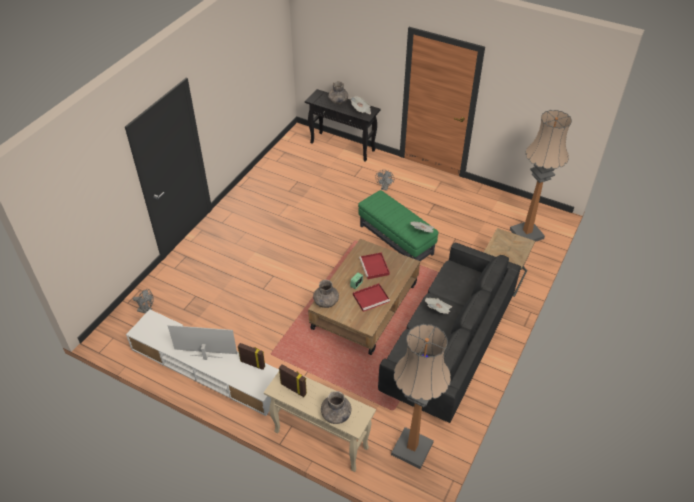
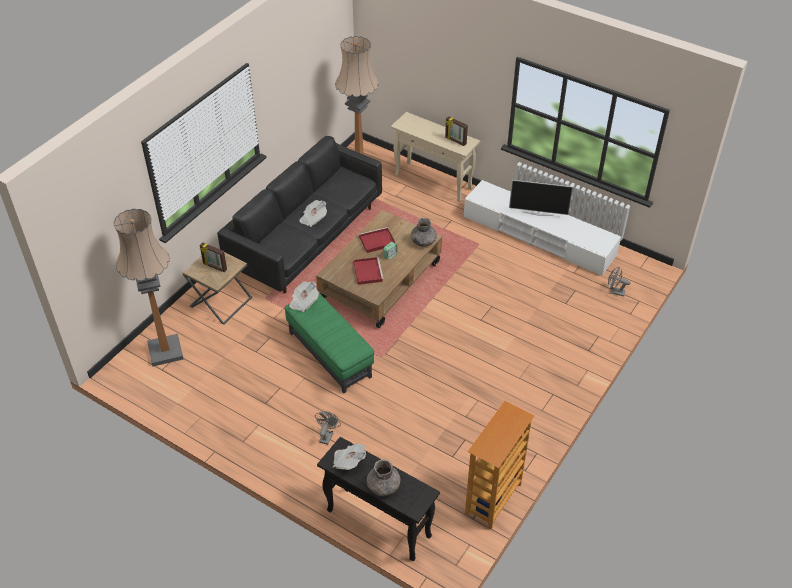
camera: 175 degrees left, 0 degrees up
picture frame [238,343,265,370] -> picture frame moved to [200,242,227,272]
grey vase [321,391,351,424] -> none
none -> bookcase [465,401,535,529]

